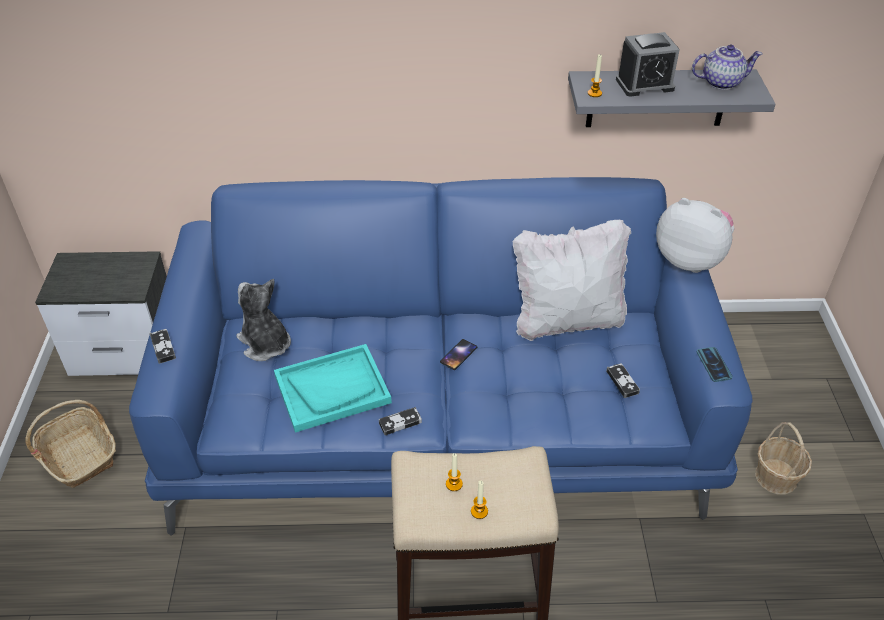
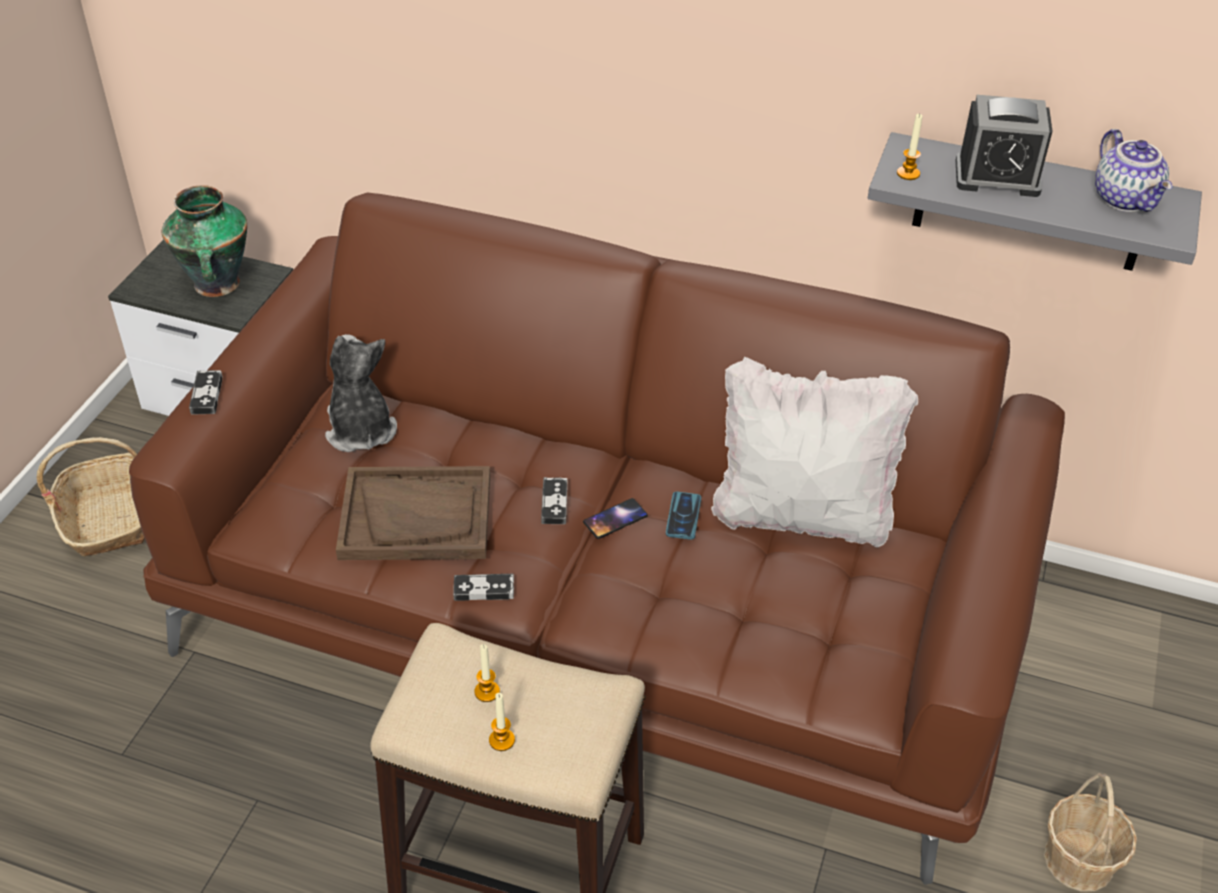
camera: 20 degrees right, 0 degrees up
blue sofa [129,177,753,536] -> brown sofa [129,193,1065,885]
turquoise tray [274,344,392,433] -> brown tray [336,466,490,560]
game controller [606,363,640,398] -> game controller moved to [541,477,568,524]
plush toy [656,198,735,273] -> none
teapot [692,44,762,90] -> teapot turned 60 degrees clockwise [1095,129,1172,212]
phone [697,347,733,382] -> phone moved to [666,491,701,540]
none -> vase [161,185,247,297]

